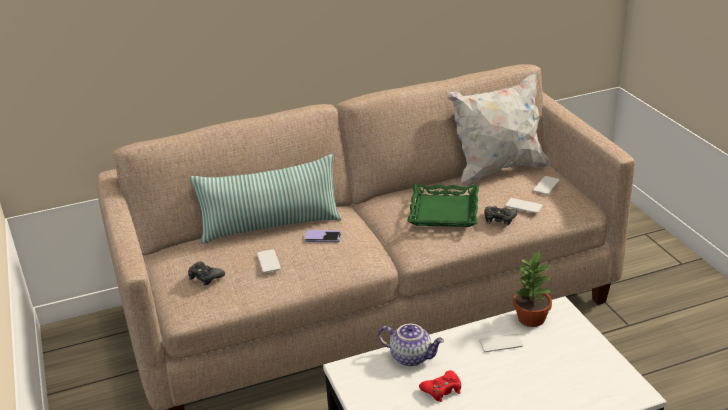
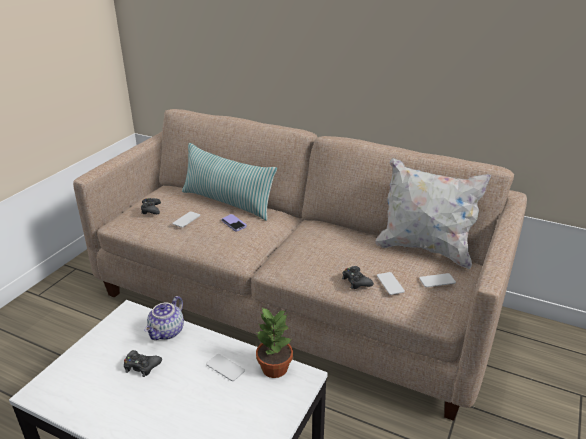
camera: 45 degrees right, 0 degrees up
teapot [378,324,444,366] -> teapot turned 45 degrees clockwise [144,296,184,340]
green tray [407,184,479,227] -> none
red game controller [419,370,461,402] -> black game controller [124,350,162,377]

